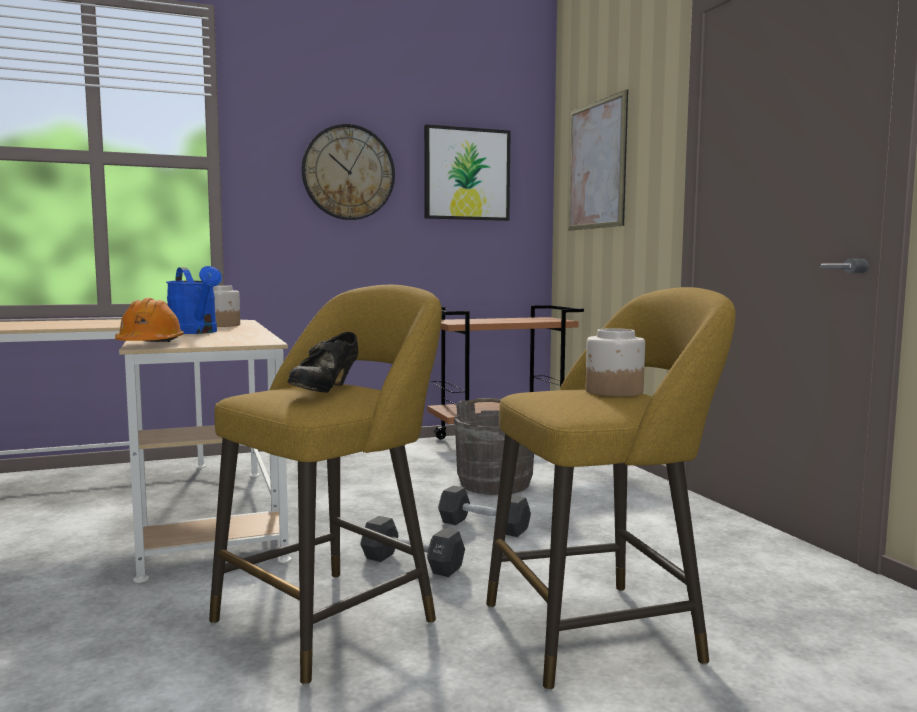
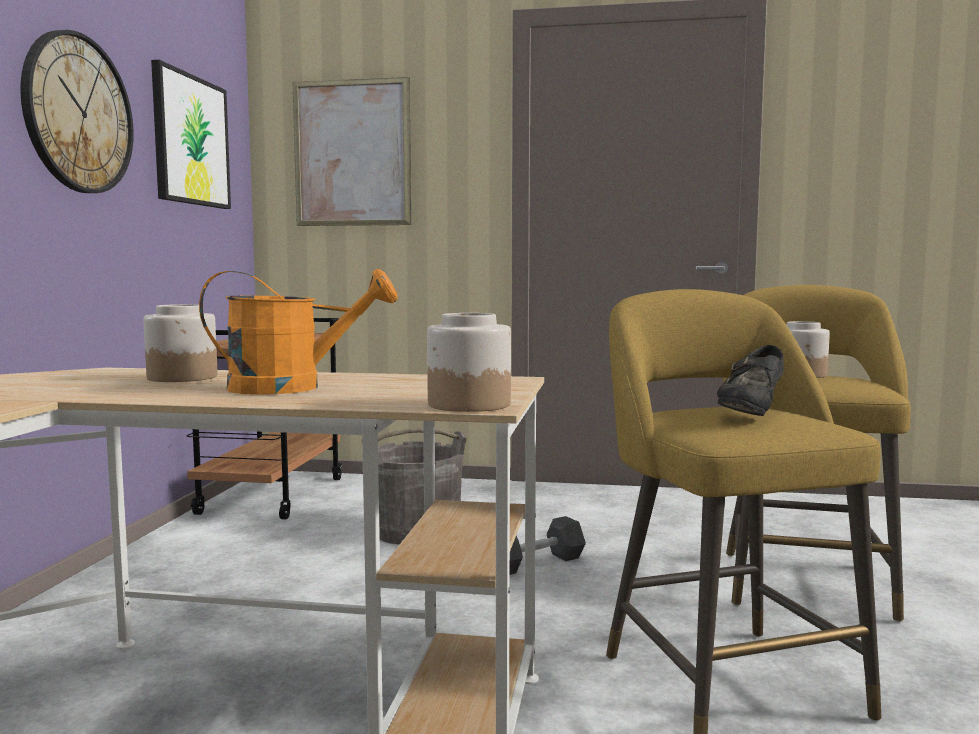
camera: 60 degrees left, 0 degrees up
orange hard hat [115,298,184,342] -> jar [427,313,511,412]
blue watering can [166,266,222,334] -> orange watering can [199,269,397,395]
black shoe [288,332,358,393] -> black shoe turned 75 degrees clockwise [717,345,784,416]
black dumbbell [360,516,465,577] -> none

